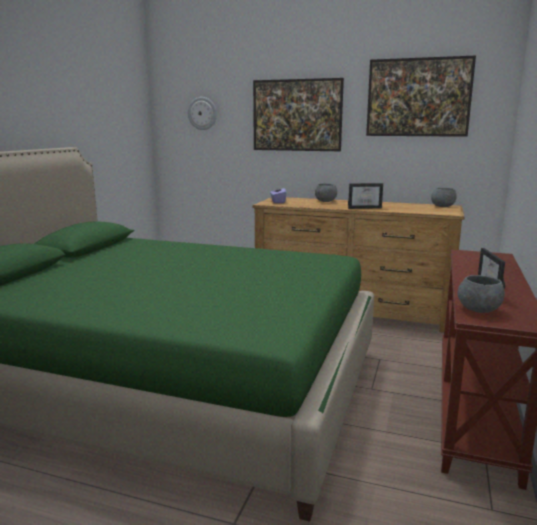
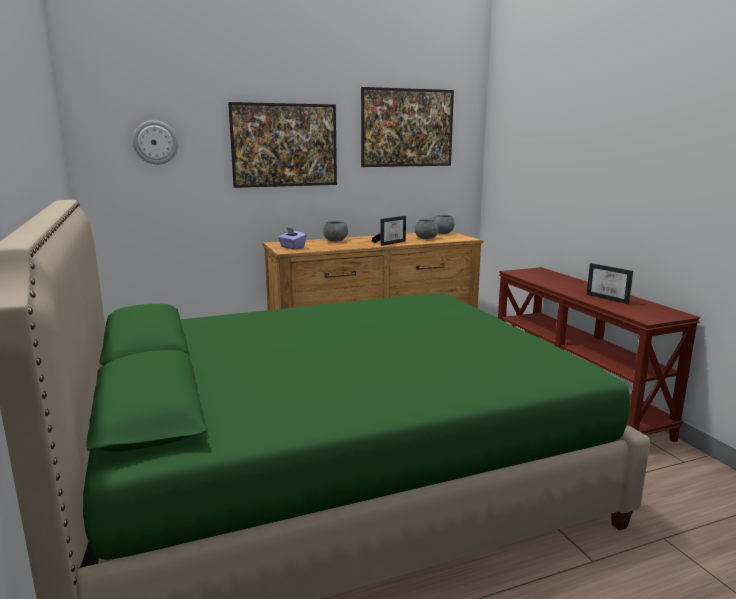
camera: 40 degrees left, 0 degrees up
grey bowl [457,275,505,313] -> grey bowl moved to [415,219,439,239]

